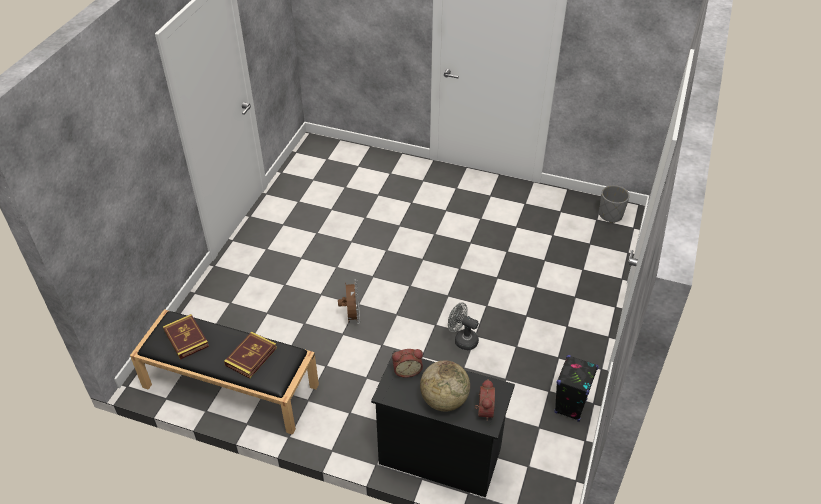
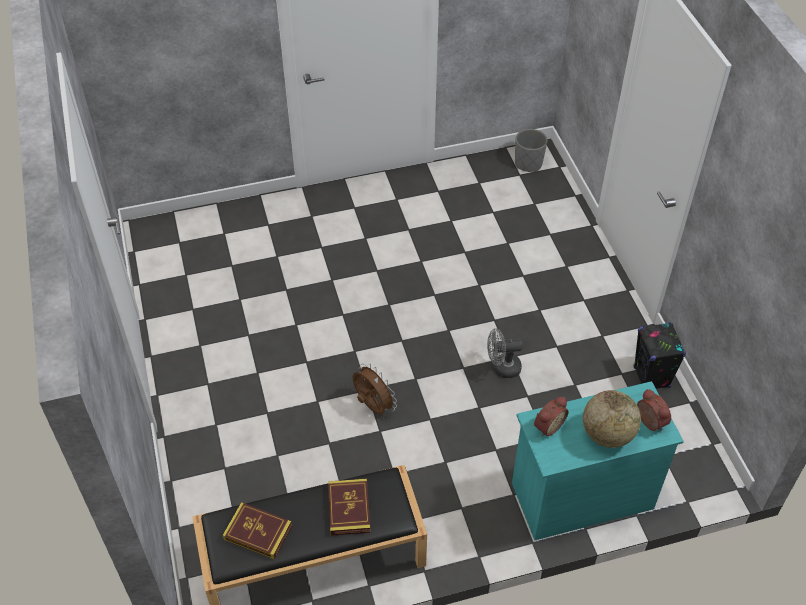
camera: 35 degrees left, 5 degrees up
black dresser [371,351,515,498] -> turquoise dresser [512,381,684,540]

